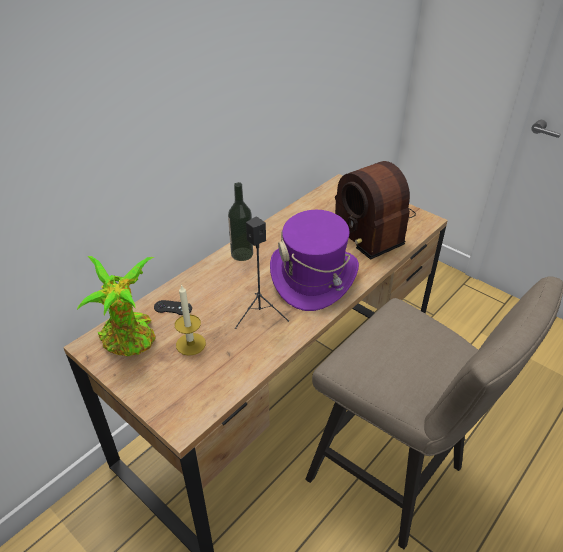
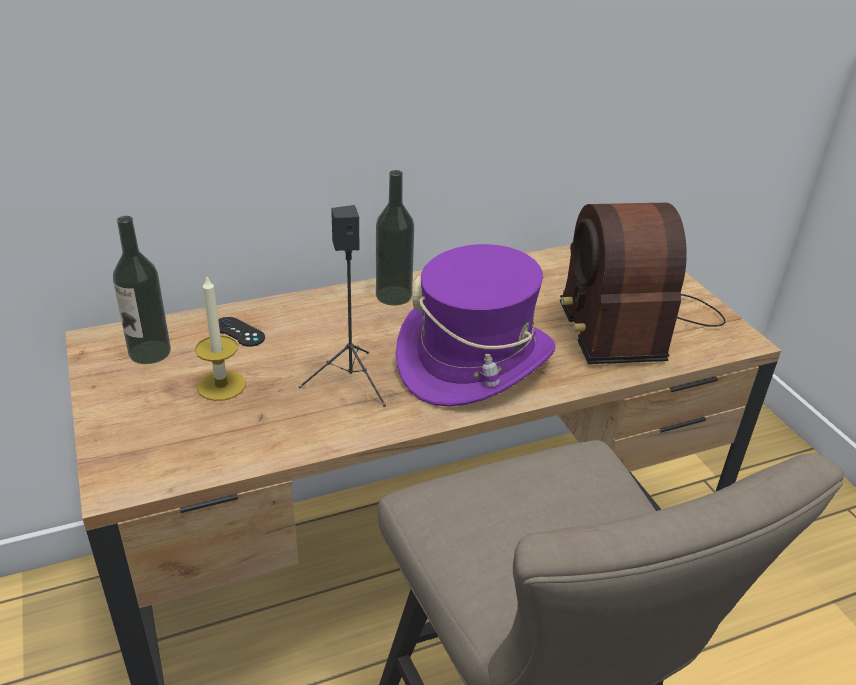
camera: 25 degrees right, 5 degrees down
potted plant [77,256,156,356] -> bottle [113,216,171,364]

